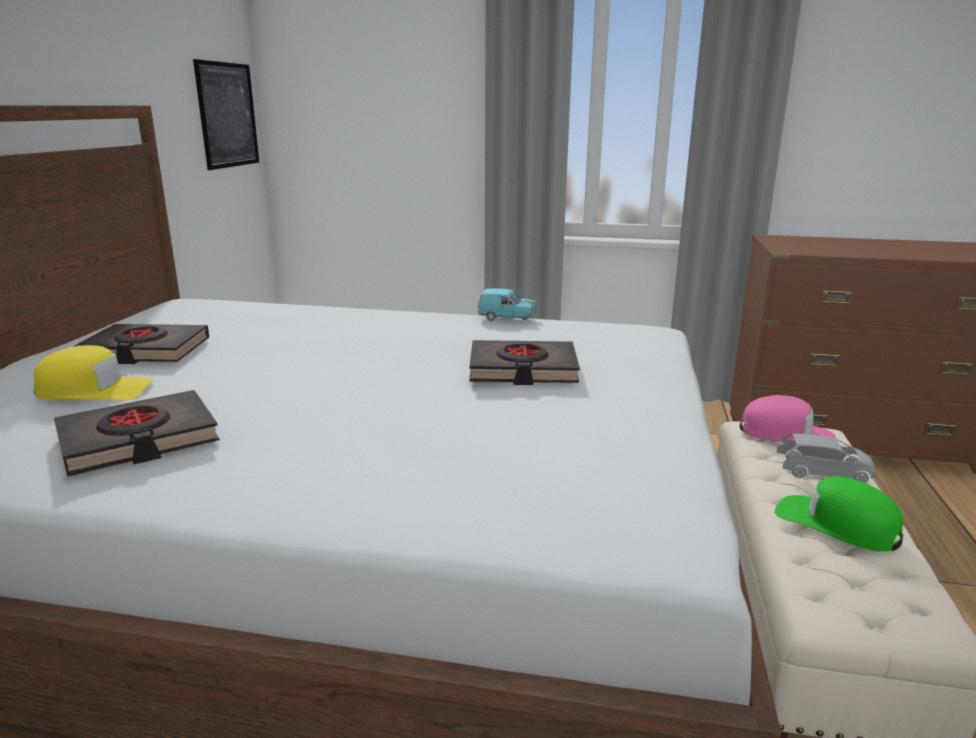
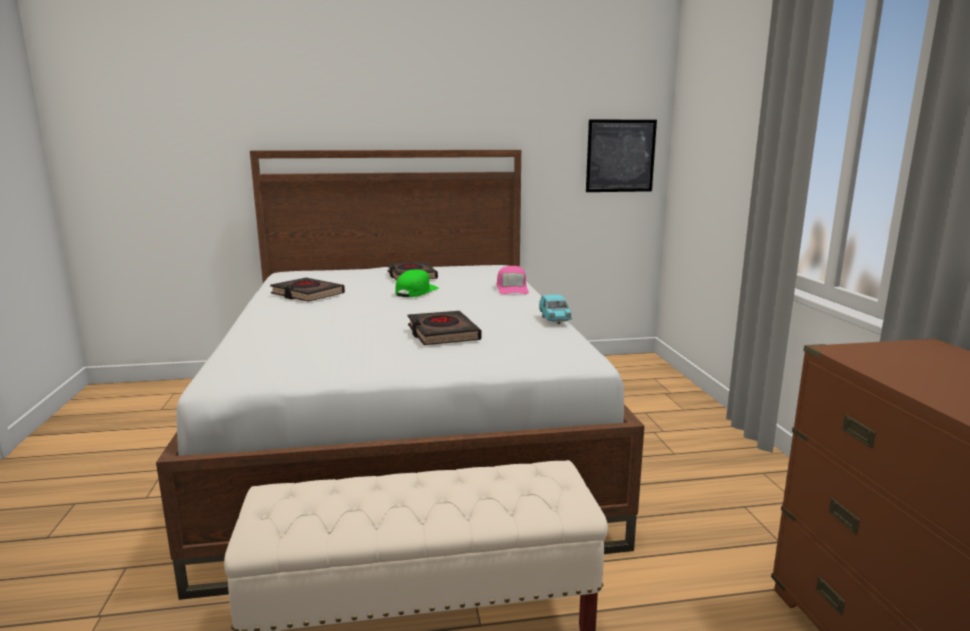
camera: 70 degrees right, 5 degrees down
yellow cap [33,345,154,400] -> none
pink cap [739,395,836,442] -> pink cap moved to [497,266,529,294]
green cap [775,476,903,552] -> green cap moved to [395,270,439,297]
grey toy car [777,433,875,483] -> none

